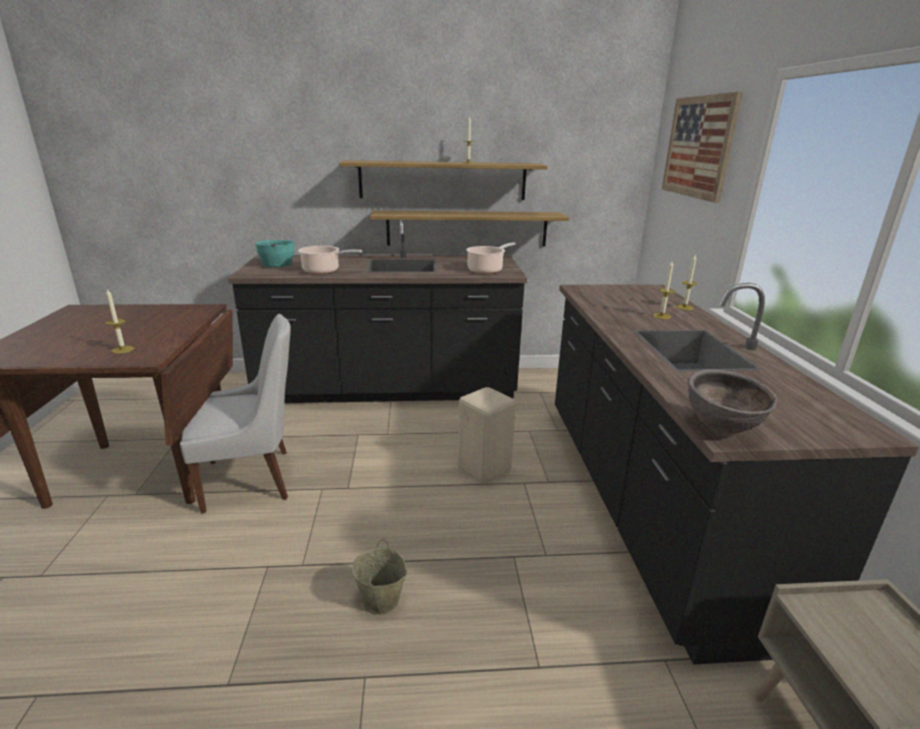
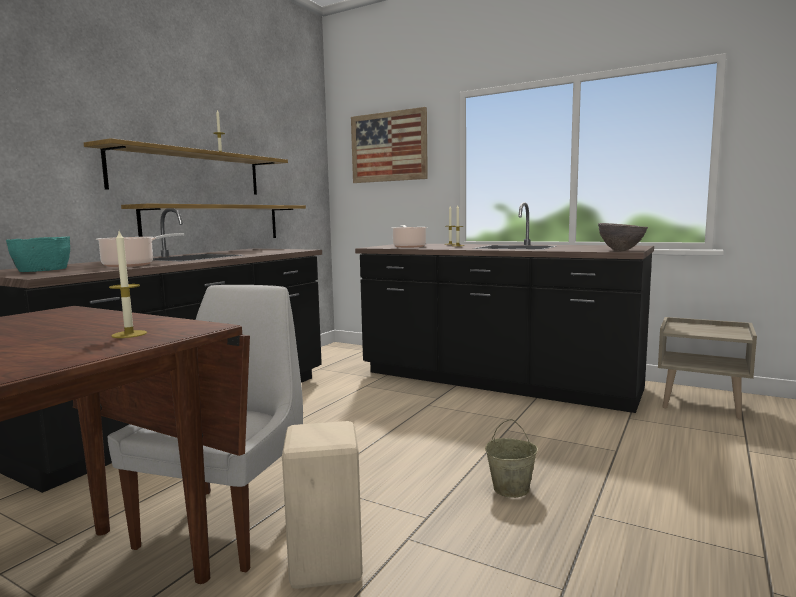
camera: 55 degrees left, 15 degrees down
beige stool [458,387,516,484] -> beige stool moved to [282,421,363,589]
cooking pot [466,242,515,274] -> cooking pot moved to [393,225,427,248]

